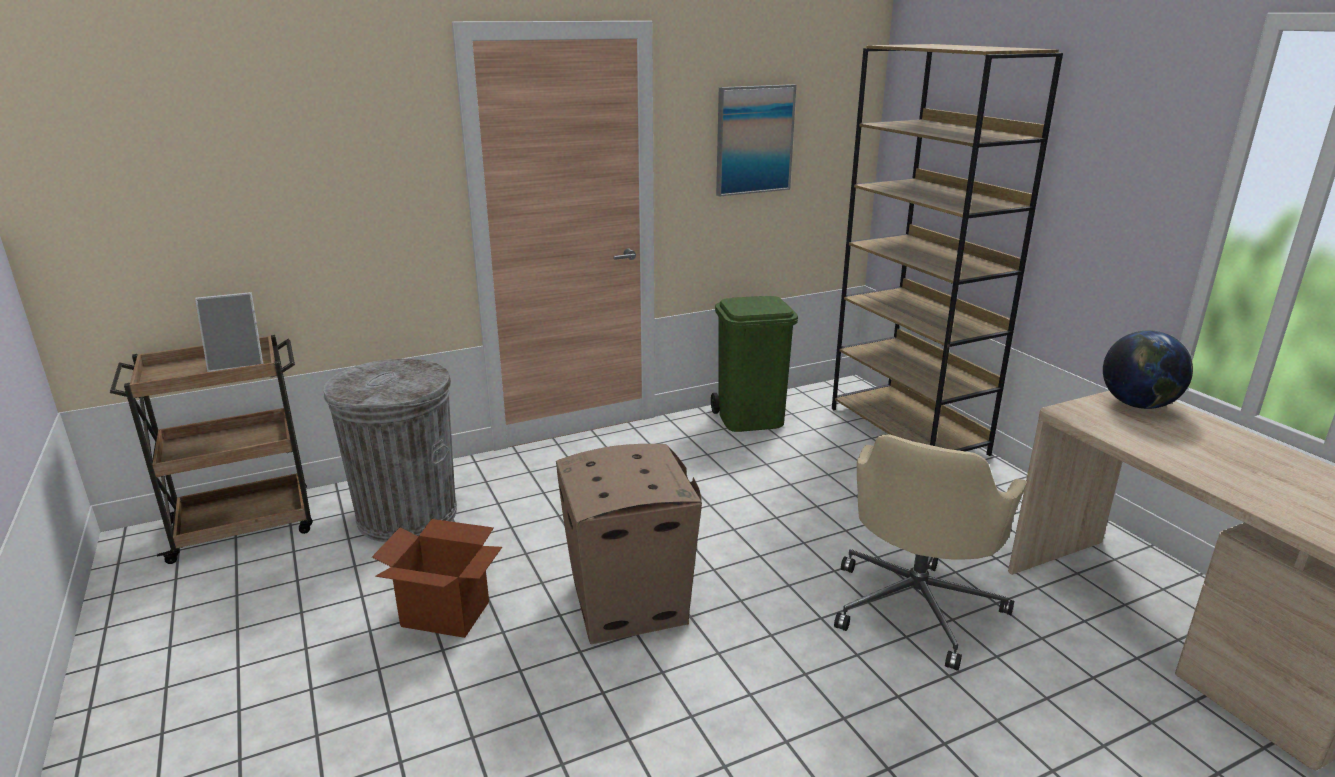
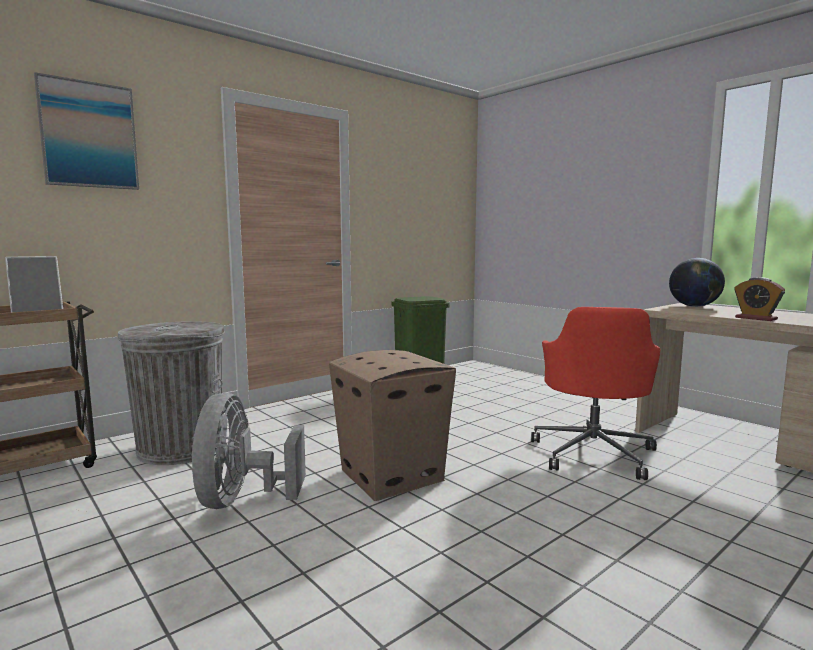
camera: 15 degrees left, 15 degrees down
cardboard box [372,519,502,638] -> grey fan [191,393,306,509]
picture [716,84,796,197] -> picture moved to [34,72,139,190]
brown bookcase [832,44,1063,456] -> none
beige office chair [834,434,1027,671] -> red office chair [531,307,660,480]
none -> alarm clock [734,277,785,321]

